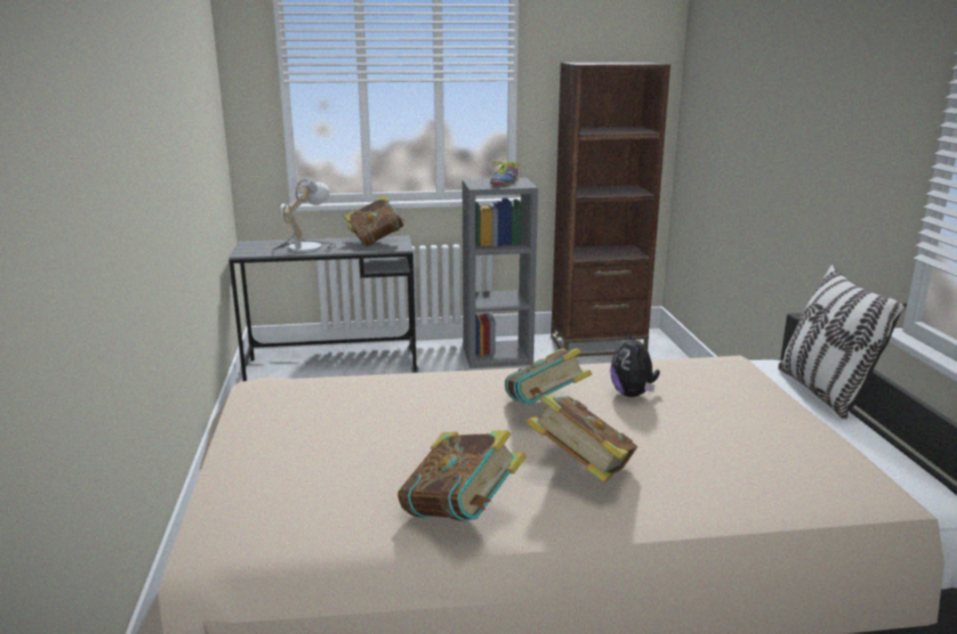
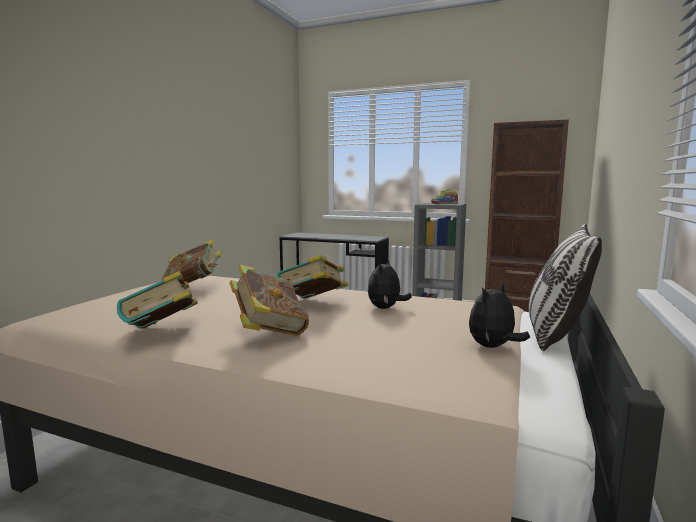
camera: 30 degrees right, 10 degrees down
table lamp [273,176,336,252] -> none
book [344,195,406,246] -> book moved to [162,239,222,283]
none -> plush toy [469,282,530,348]

